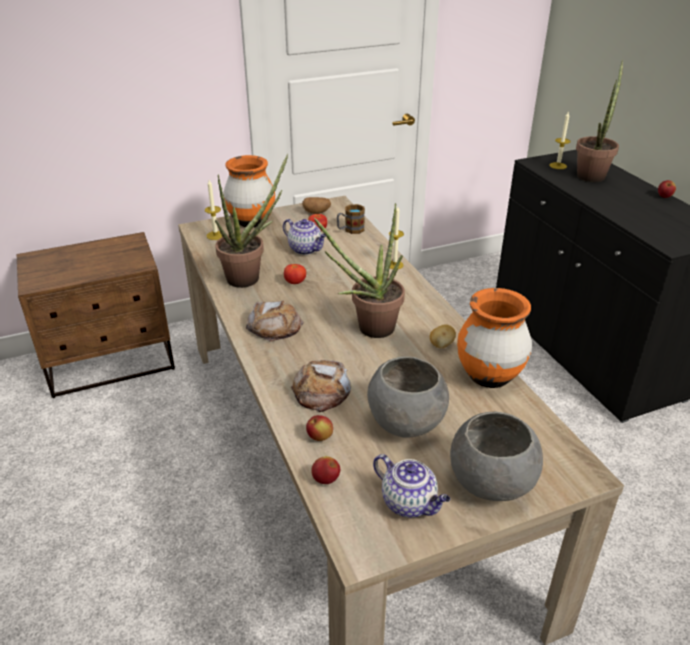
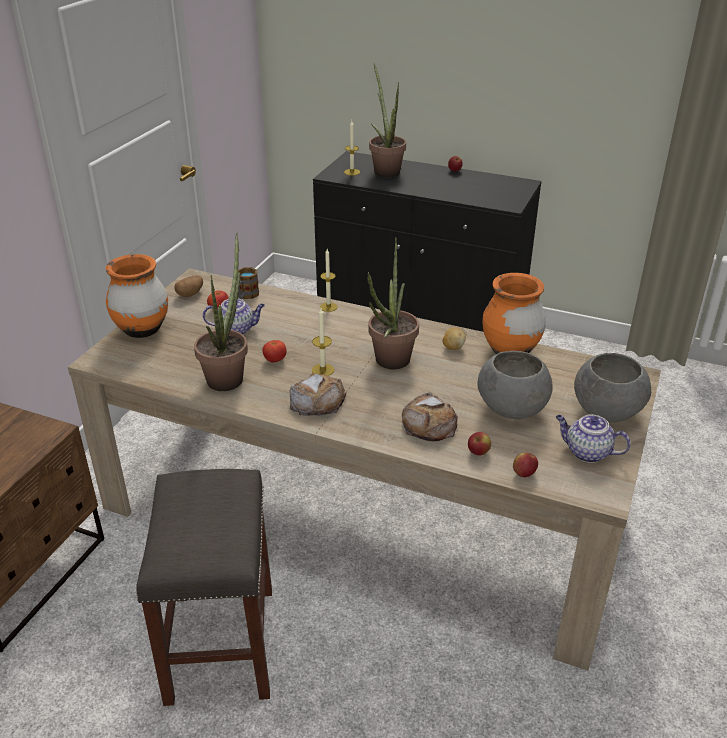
camera: 45 degrees left, 0 degrees up
candle [205,180,222,240] -> candle moved to [312,308,334,376]
teapot [373,454,450,518] -> teapot turned 150 degrees counterclockwise [556,415,631,463]
none -> grey stool [136,469,272,706]

